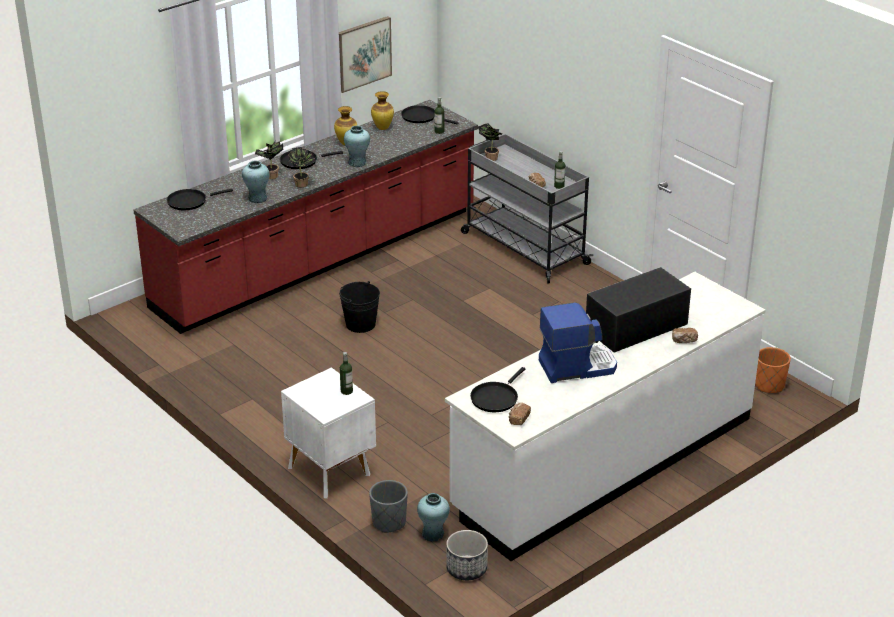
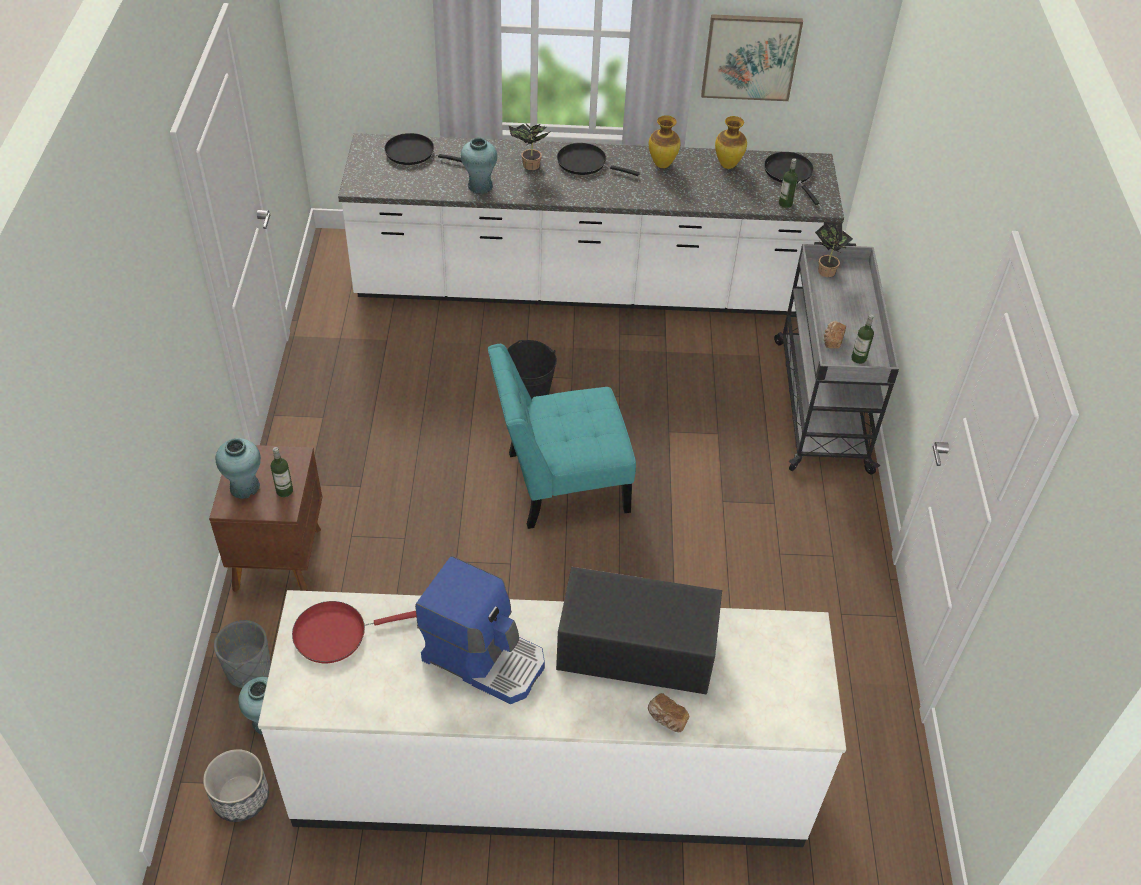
camera: 40 degrees right, 15 degrees up
red counter [133,100,478,334] -> white counter [338,133,844,315]
white nightstand [281,367,376,498] -> brown nightstand [209,445,322,592]
potted plant [288,147,316,187] -> none
turquoise vase [344,126,370,167] -> turquoise vase moved to [216,438,261,499]
black frying pan [470,367,525,412] -> red frying pan [292,601,416,663]
bread [509,403,531,425] -> none
orange planter [755,347,791,393] -> none
none -> turquoise chair [488,344,636,529]

